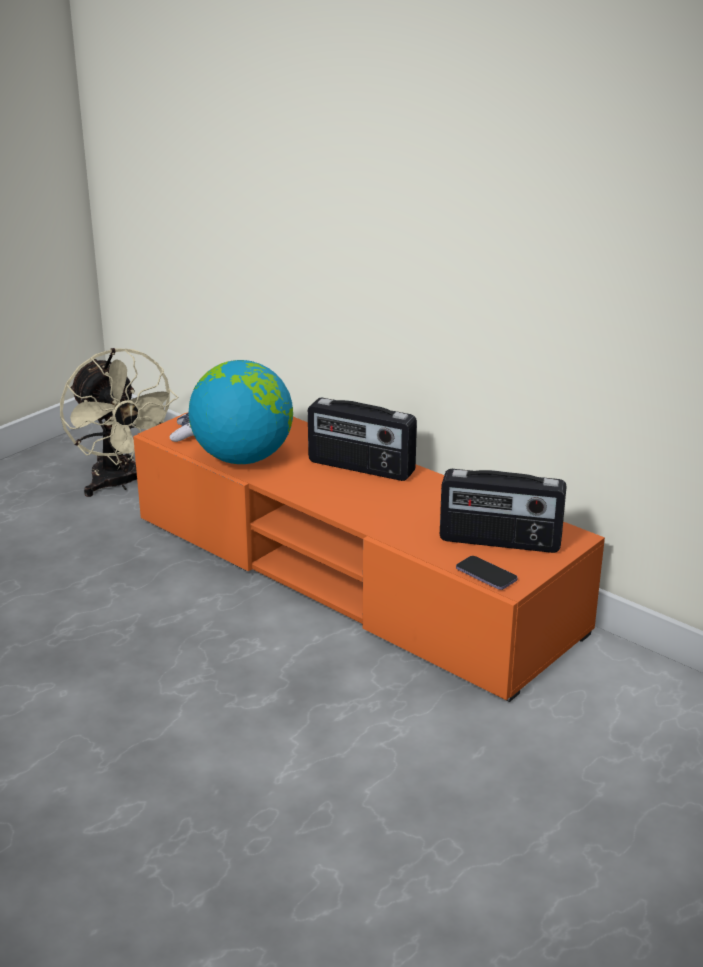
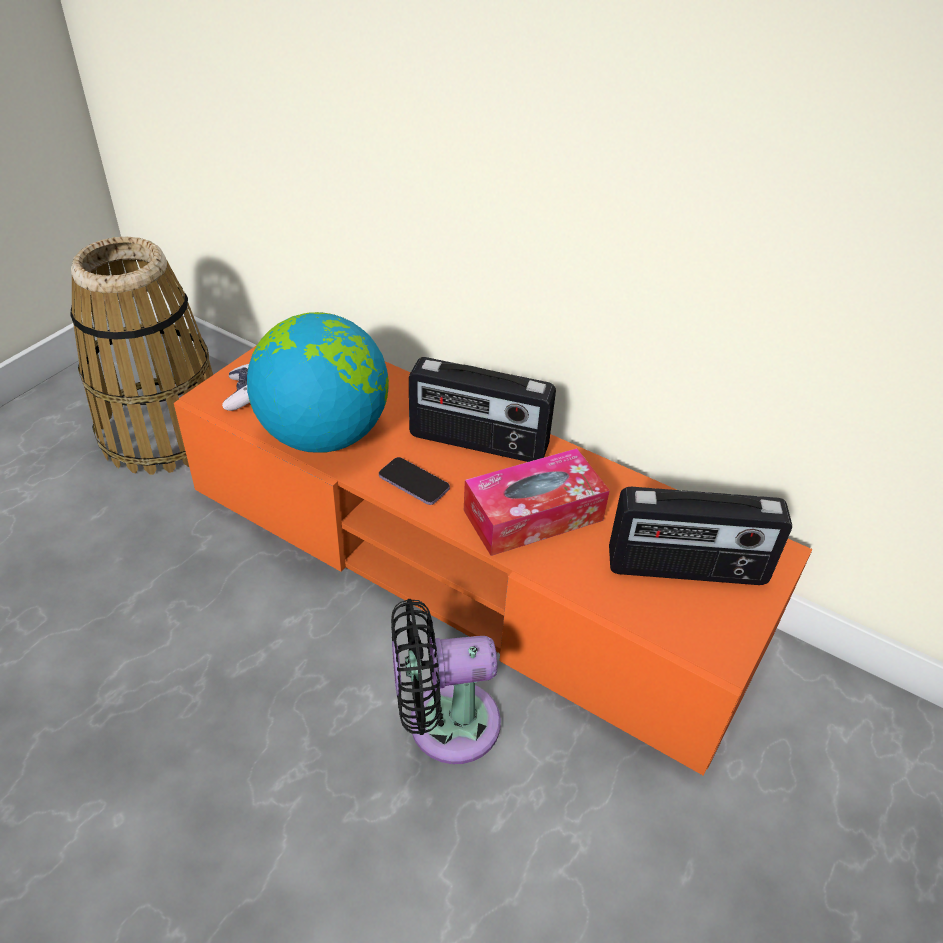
camera: 10 degrees left, 15 degrees up
beige fan [60,348,178,497] -> basket [71,236,213,475]
phone [456,556,518,590] -> phone moved to [379,457,450,505]
none -> black fan [391,599,501,764]
none -> tissue box [464,448,610,556]

